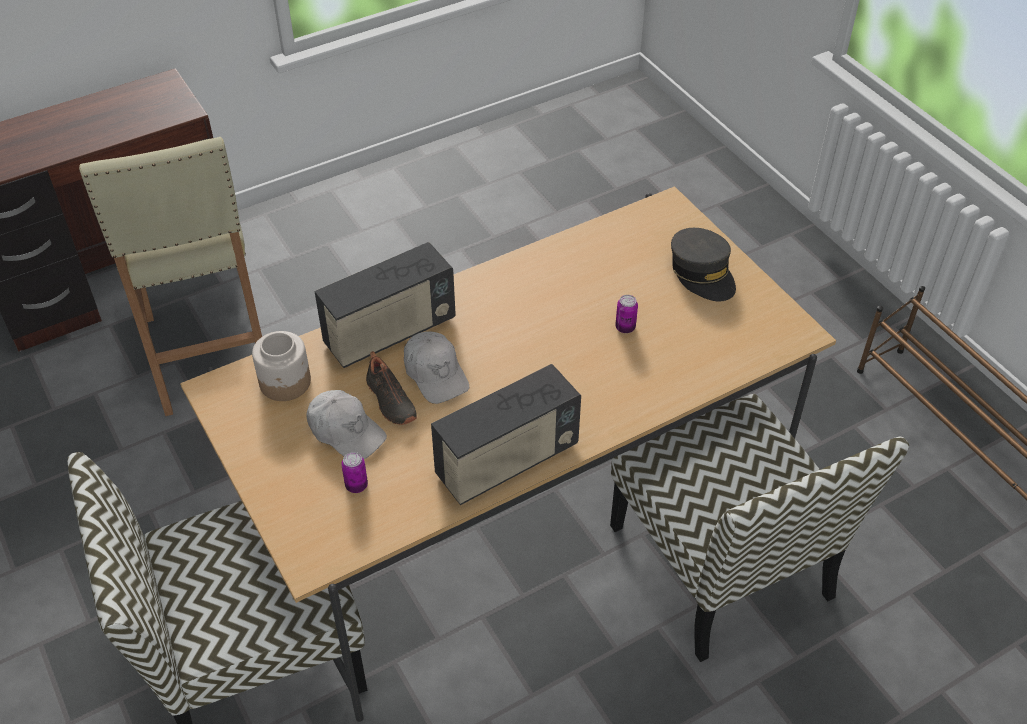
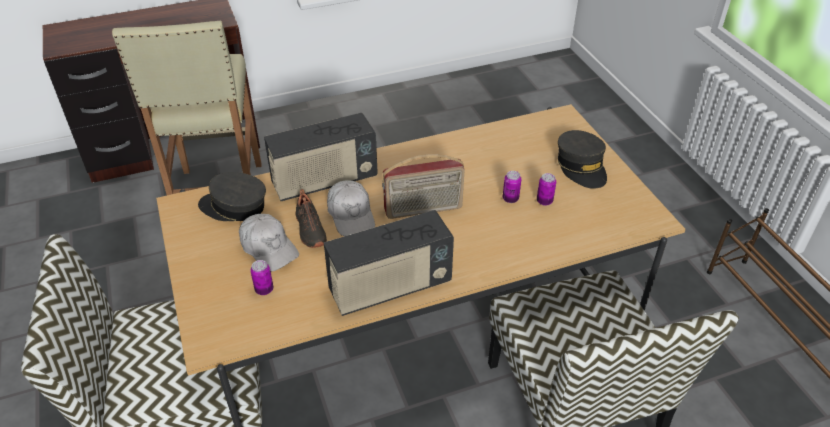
camera: 10 degrees right, 5 degrees down
jar [252,331,311,401] -> grey cap [198,172,266,221]
none -> radio [382,154,464,219]
none -> can [537,173,556,206]

